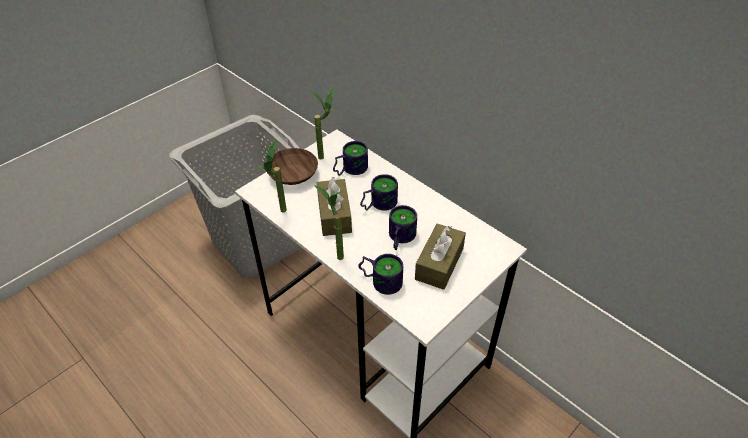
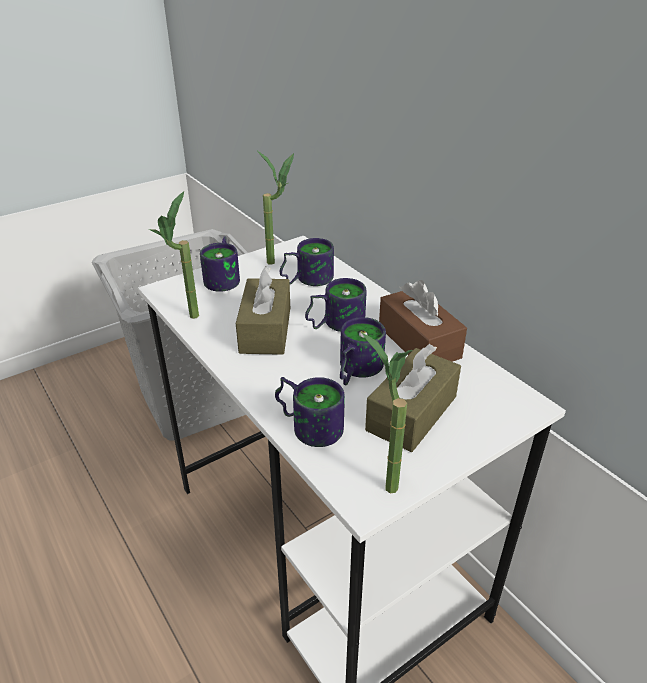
camera: 10 degrees right, 10 degrees down
brown bowl [268,148,318,185] -> mug [200,236,240,292]
potted plant [314,185,344,260] -> potted plant moved to [362,333,413,493]
none -> brown tissue box [379,280,467,362]

